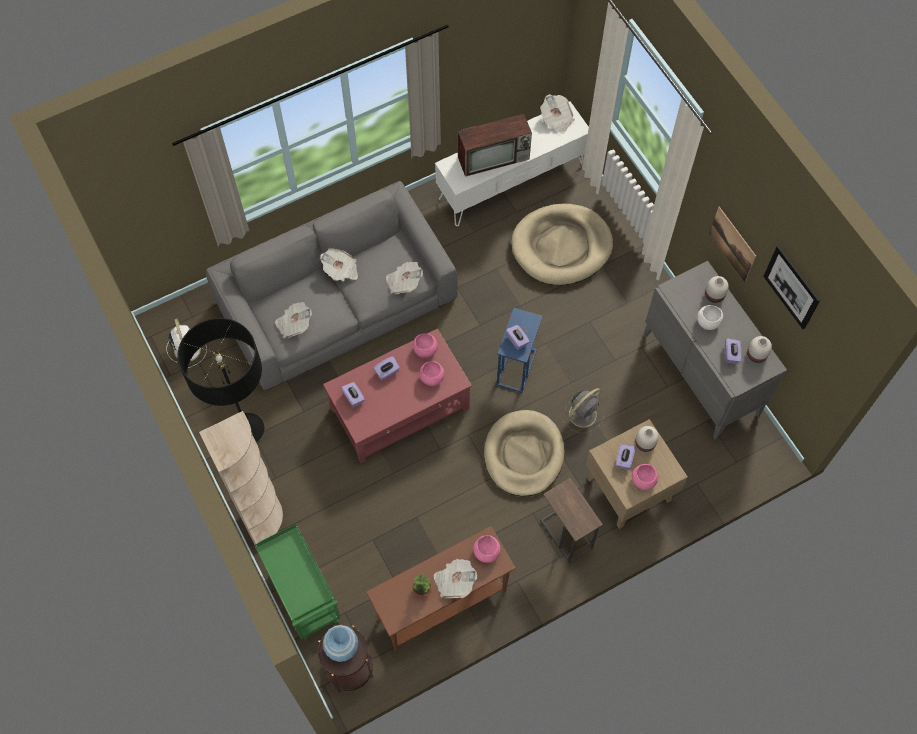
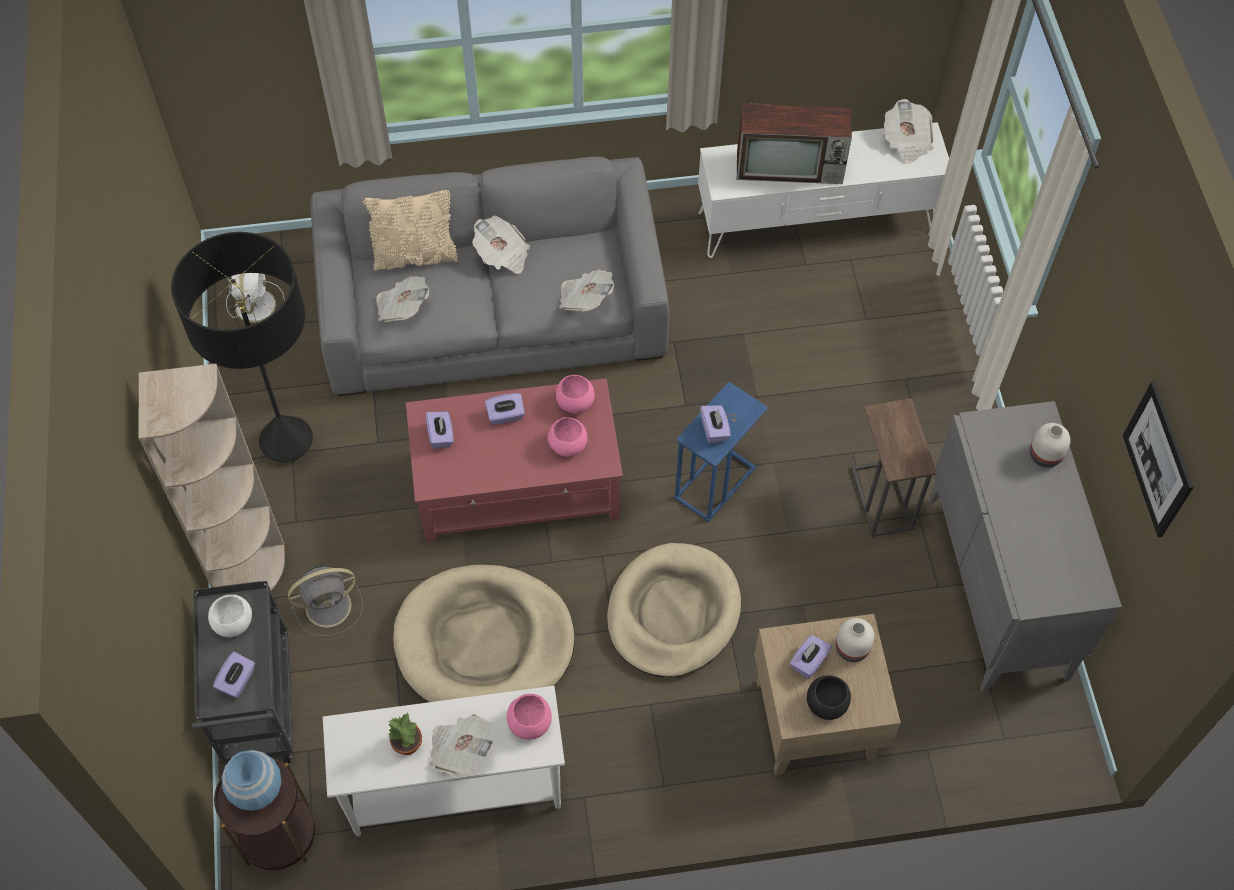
camera: 20 degrees right, 5 degrees down
green cart [255,524,341,641] -> grey cart [192,581,295,764]
brown console table [366,526,516,652] -> white console table [323,686,565,837]
beige dog bed [511,204,613,285] -> beige dog bed moved to [393,565,575,702]
brown side table [540,478,602,564] -> brown side table moved to [851,399,936,537]
grey fan [562,388,604,433] -> grey fan moved to [288,565,363,636]
pink bowl [632,464,658,490] -> black bowl [807,675,851,720]
white bowl [697,305,723,330] -> white bowl moved to [208,594,252,637]
picture [709,207,756,282] -> none
purple tissue box [725,339,742,364] -> purple tissue box moved to [213,652,255,698]
white vase [747,336,772,363] -> none
none -> beige pillow [363,190,458,271]

